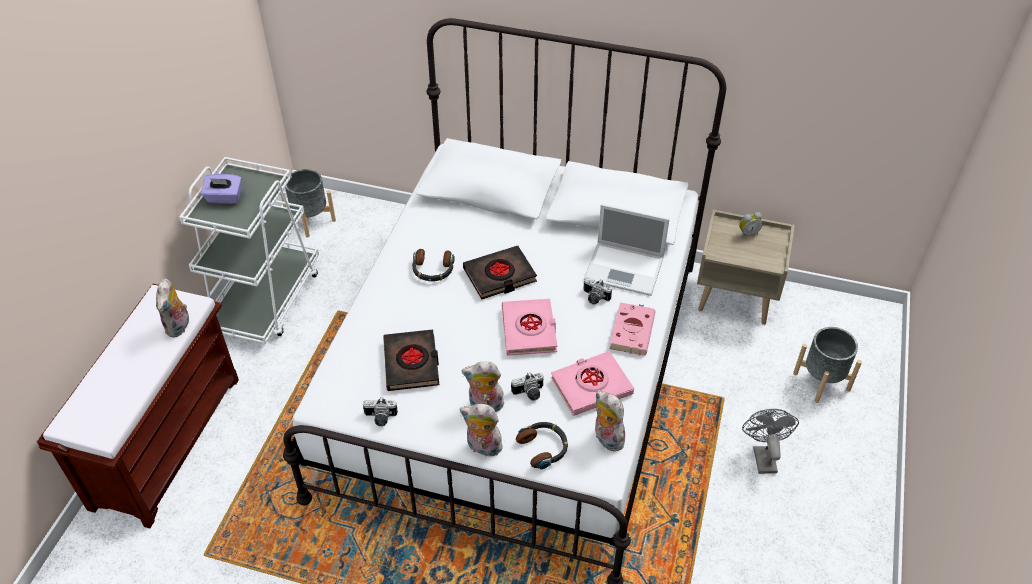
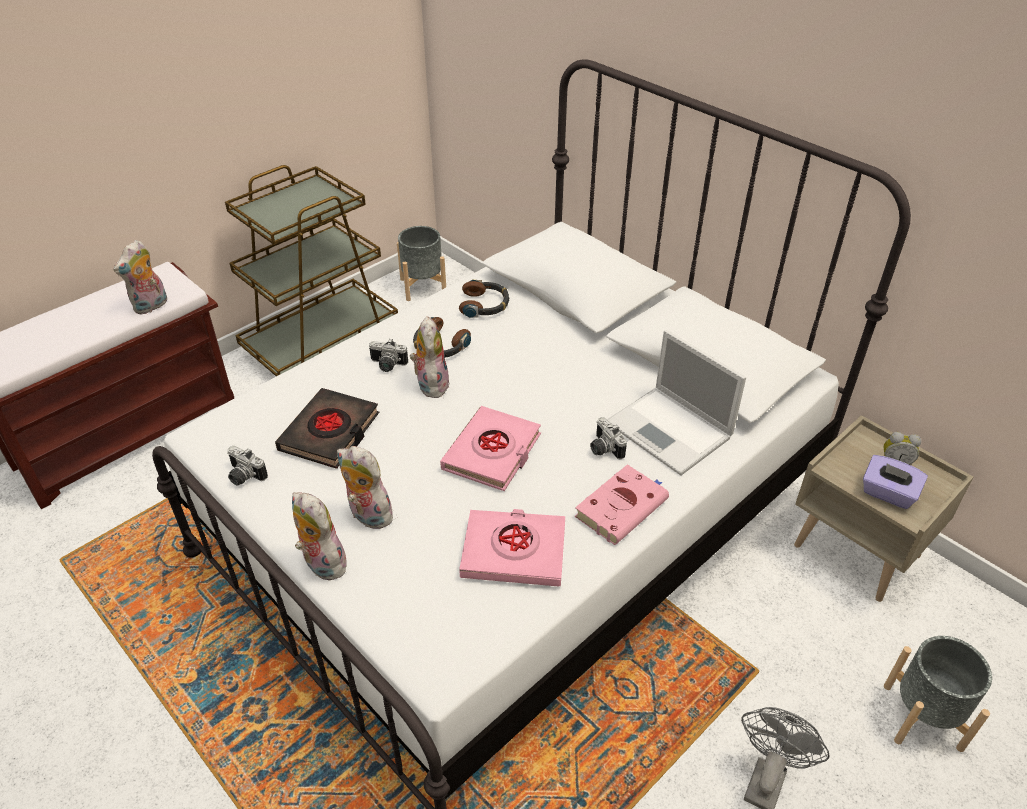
camera: 30 degrees right, 5 degrees down
white cart [179,157,319,344] -> brown cart [225,165,398,376]
purple tissue box [201,174,242,204] -> purple tissue box moved to [863,455,928,509]
black book [463,246,537,300] -> none
camera [511,373,544,400] -> camera moved to [369,339,408,372]
headphones [516,422,568,469] -> headphones moved to [459,279,509,318]
plush toy [595,390,625,451] -> plush toy moved to [410,316,450,398]

